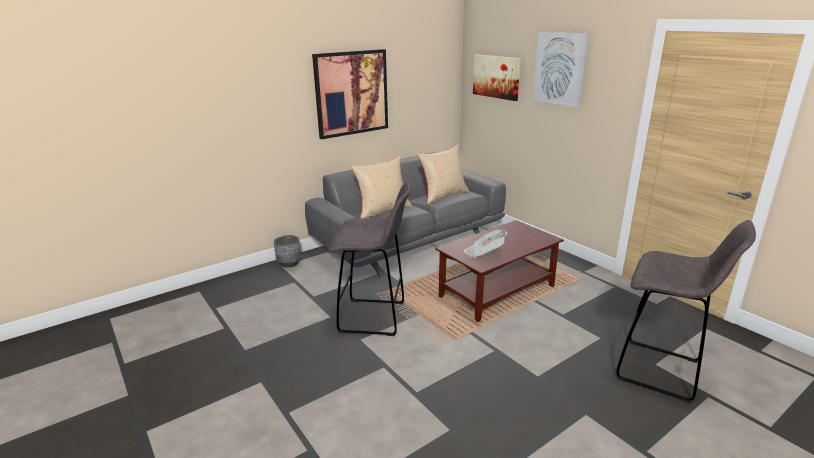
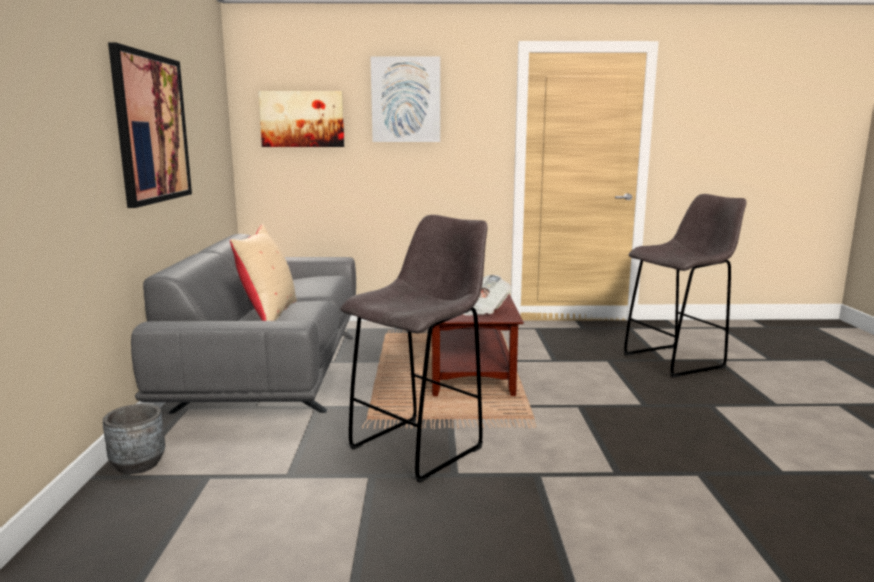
camera: 55 degrees left, 10 degrees down
beige pillow [417,145,469,204] -> none

